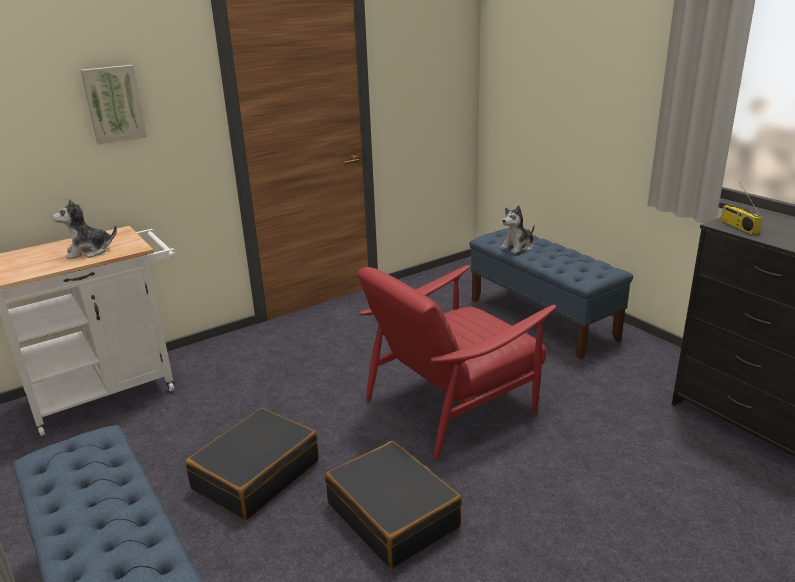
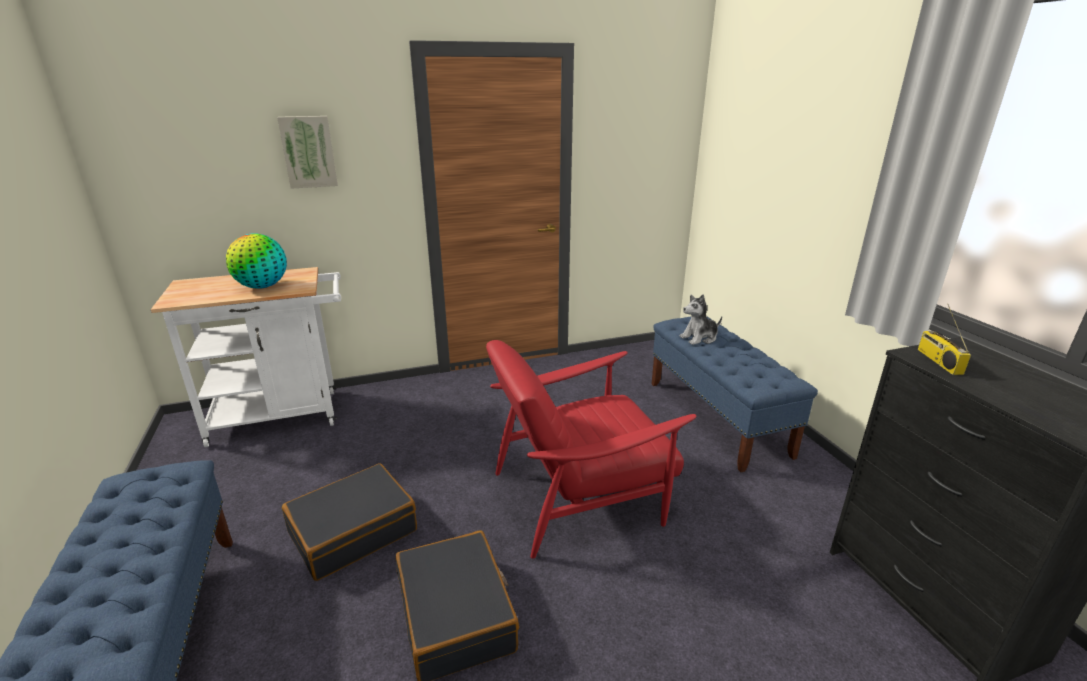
camera: 15 degrees right, 0 degrees up
plush toy [52,199,117,259] -> globe [226,233,287,289]

